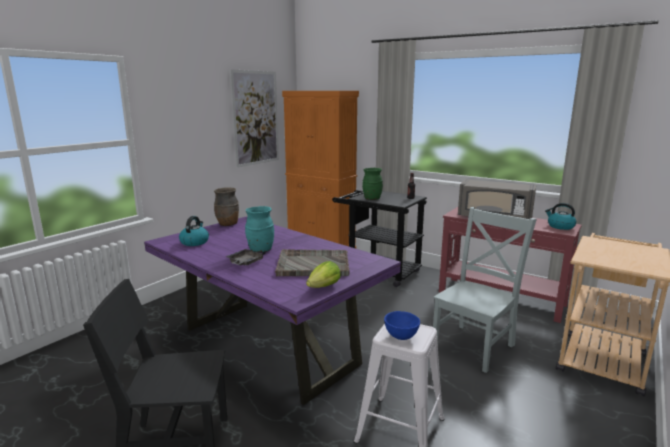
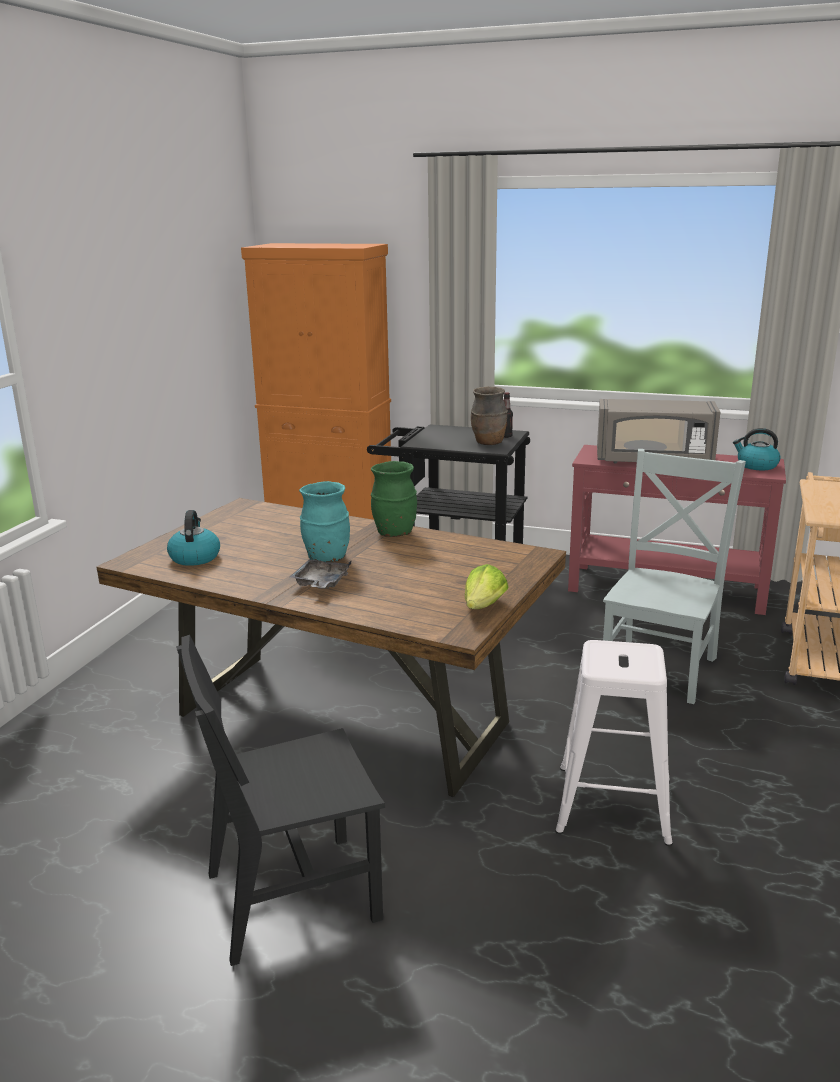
camera: 15 degrees left, 5 degrees up
purple dining table [144,216,401,405] -> brown dining table [96,498,566,797]
brown vase [214,187,239,226] -> brown vase moved to [471,386,508,445]
picture [230,69,279,168] -> none
grey tray [275,249,349,276] -> none
green vase [362,168,383,200] -> green vase moved to [371,461,417,537]
blue bowl [384,311,420,340] -> none

